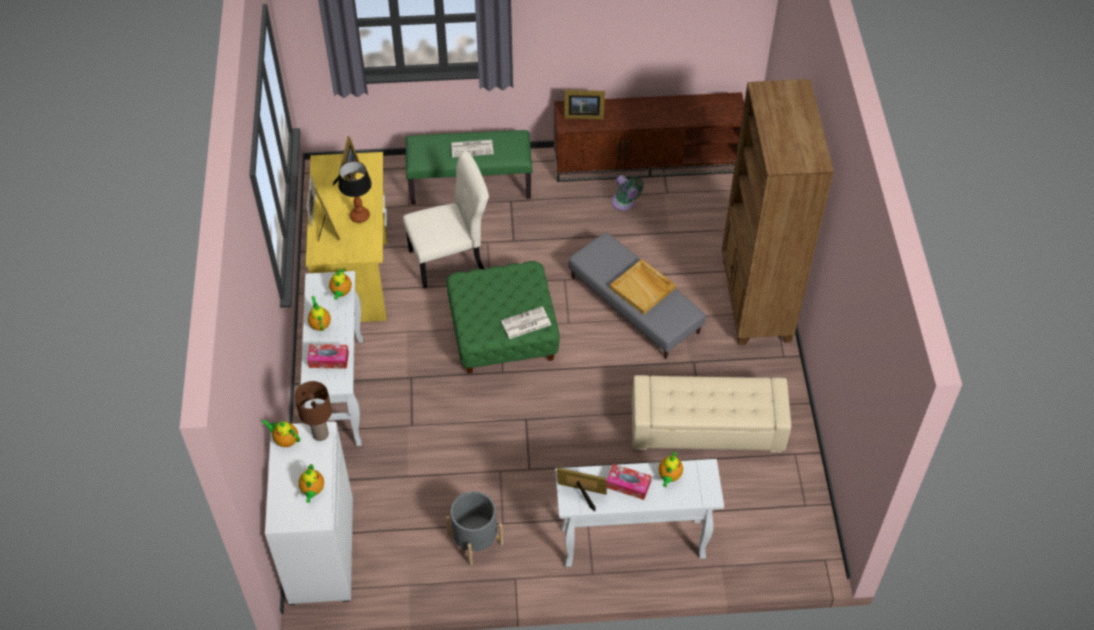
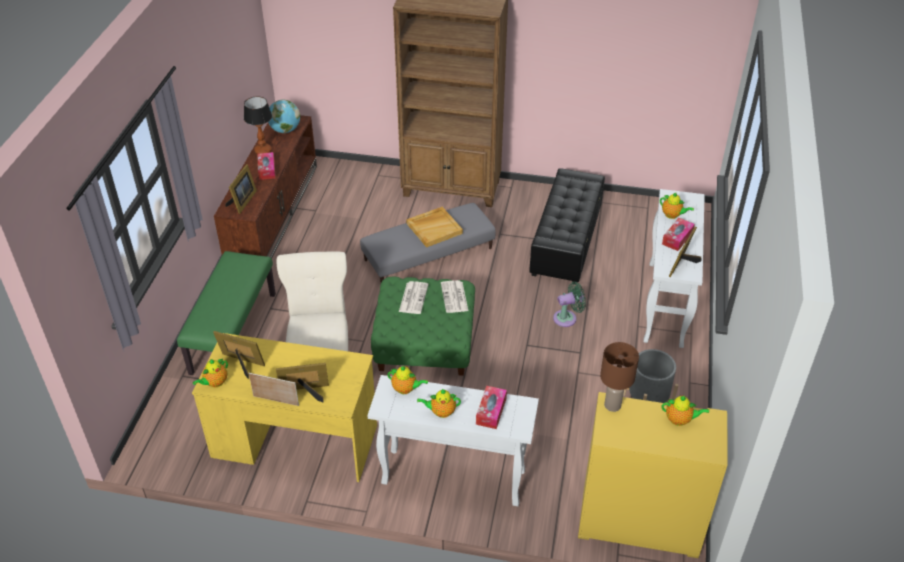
camera: 75 degrees left, 10 degrees down
teapot [261,419,300,447] -> teapot moved to [193,359,228,388]
white cabinet [265,422,353,605] -> yellow cabinet [578,392,727,558]
table lamp [338,161,372,223] -> table lamp moved to [244,96,272,154]
newspaper [451,140,494,158] -> newspaper moved to [399,281,428,314]
green fan [612,175,644,211] -> green fan moved to [553,282,586,327]
beige ottoman [632,375,791,452] -> black ottoman [529,168,605,284]
none -> tissue box [258,152,275,180]
none -> globe [268,100,300,133]

